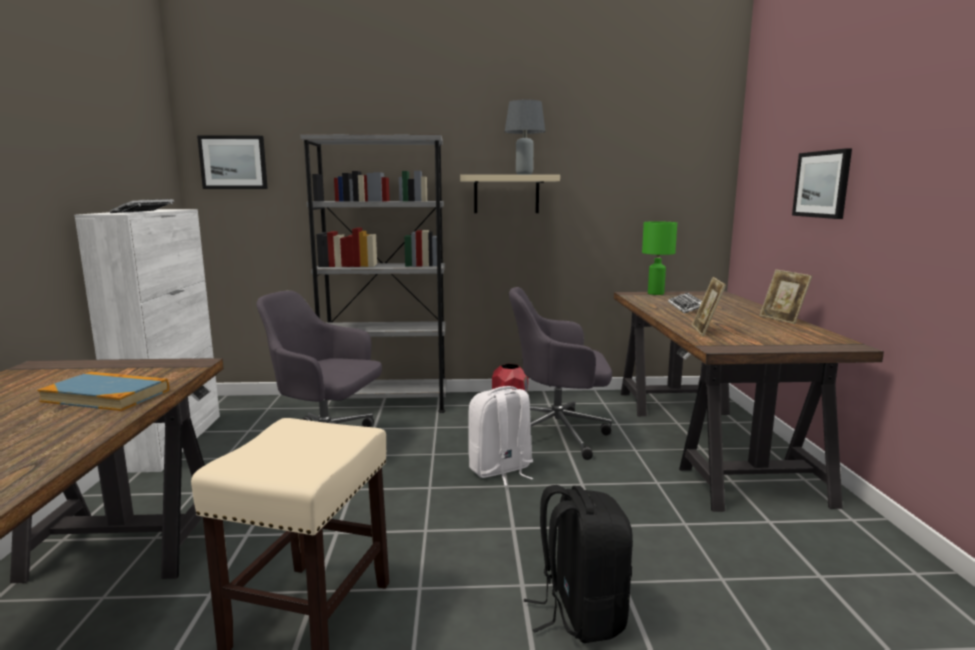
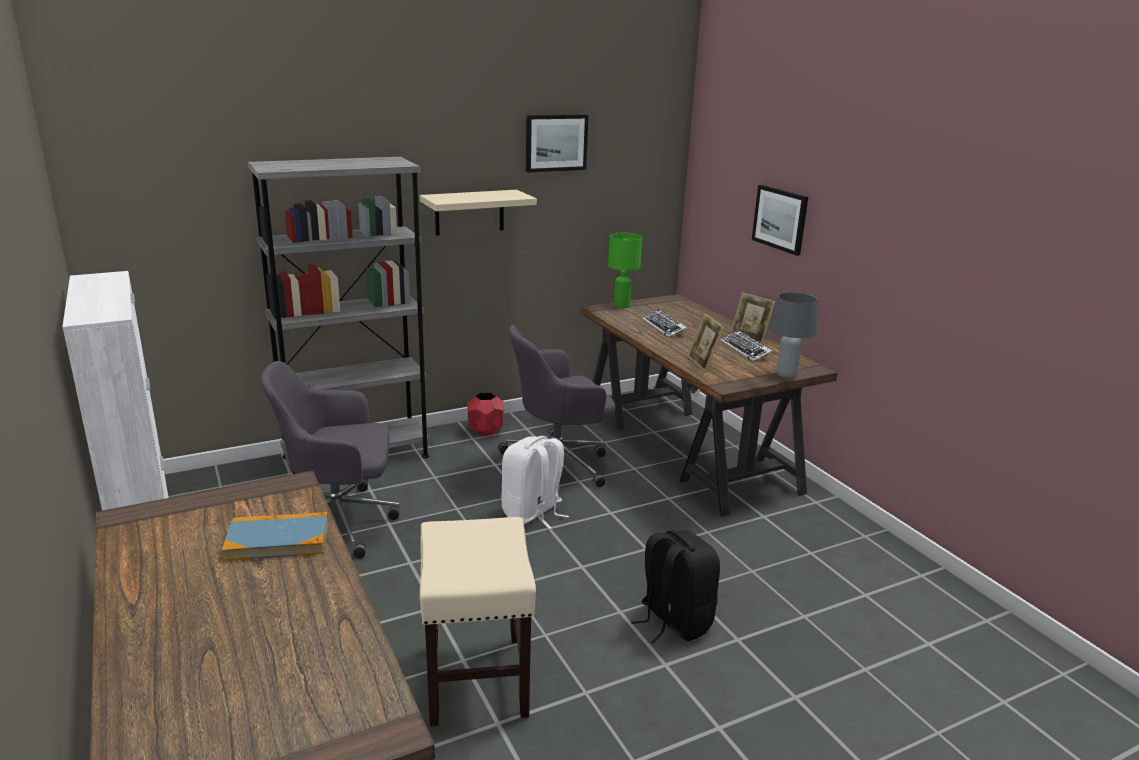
camera: 25 degrees left, 10 degrees up
keyboard [110,199,175,213] -> keyboard moved to [720,330,773,362]
picture [197,135,268,189] -> picture moved to [526,114,588,172]
grey table lamp [505,100,545,175] -> grey table lamp moved to [768,292,818,378]

